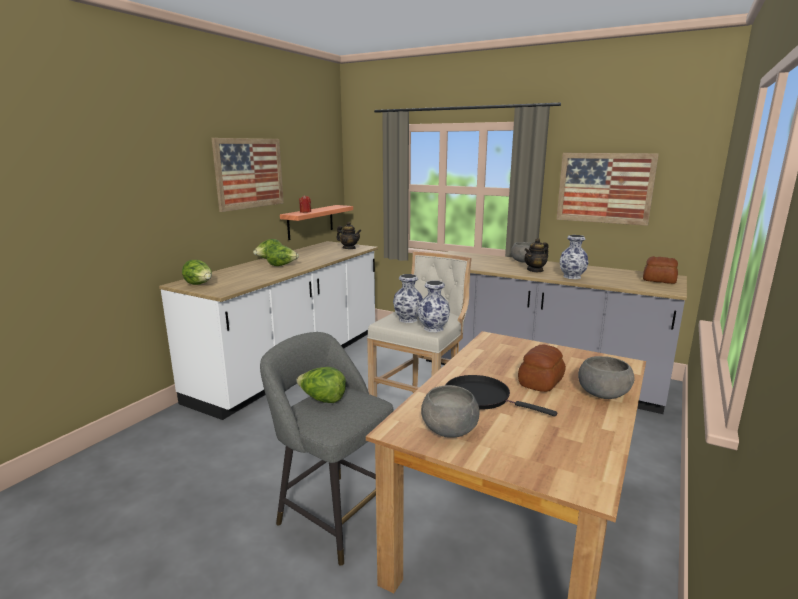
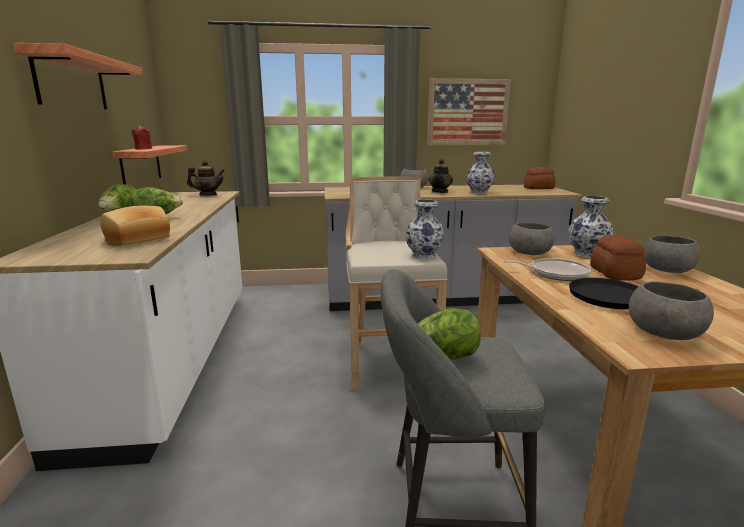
camera: 35 degrees left, 0 degrees up
lettuce [182,260,212,285] -> none
picture [212,138,284,212] -> shelf [13,43,143,109]
vase [393,274,423,323] -> vase moved to [568,196,613,258]
none -> bread [100,206,170,246]
none -> frying pan [503,258,591,281]
none -> grey bowl [509,223,555,255]

